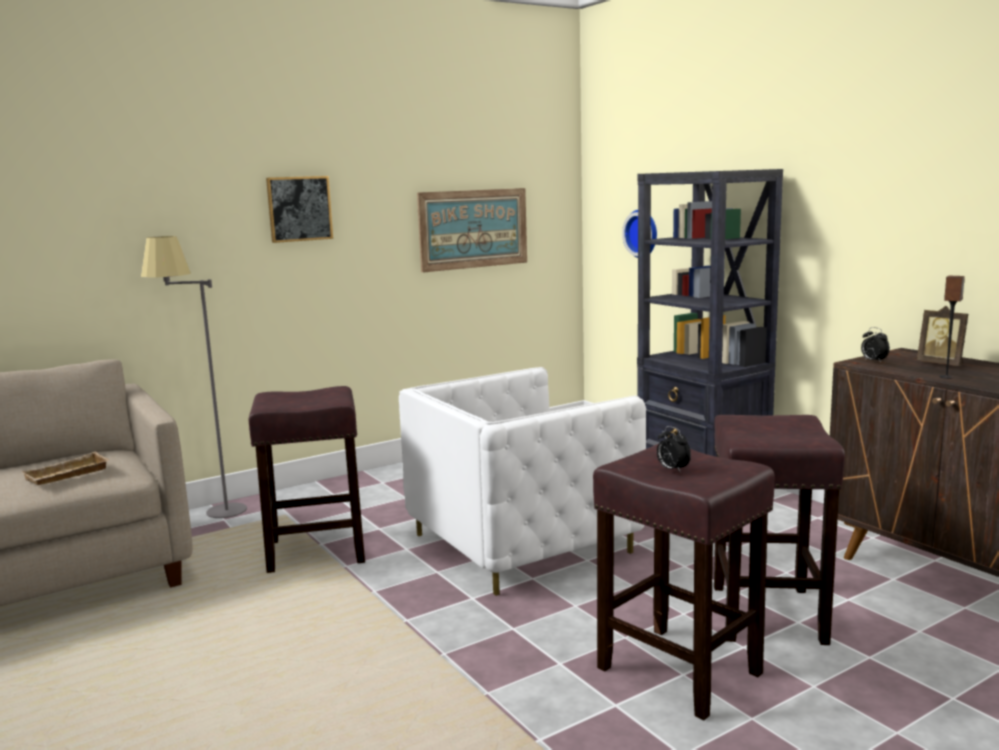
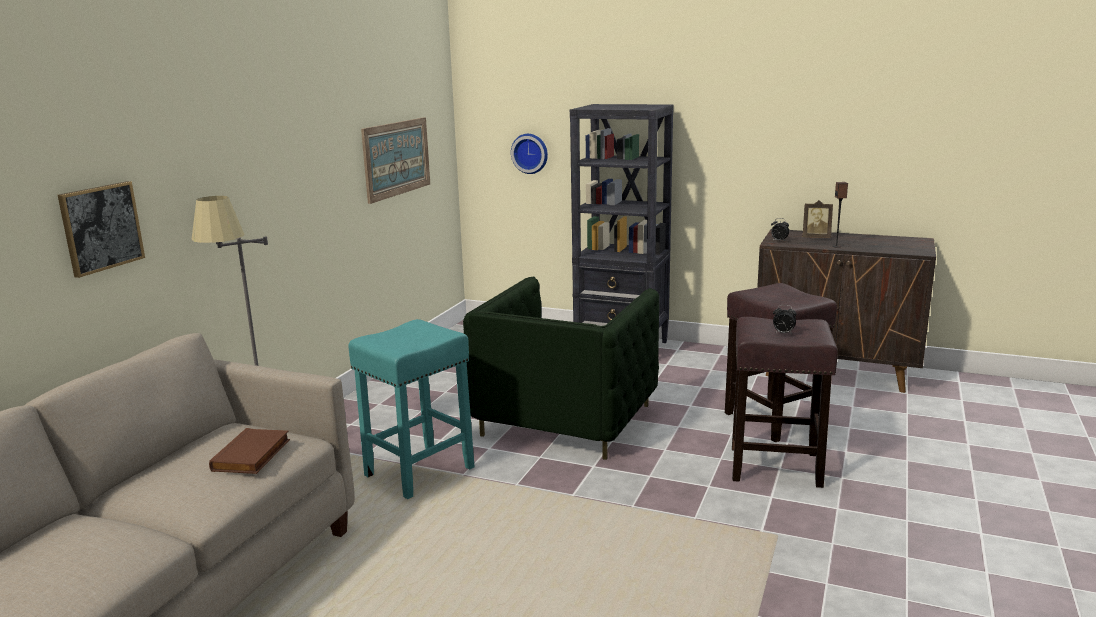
camera: 35 degrees left, 5 degrees up
beige tray [21,452,110,485] -> brown book [209,428,290,474]
brown stool [249,386,365,573] -> turquoise stool [348,319,475,499]
picture [266,176,333,243] -> picture moved to [58,181,145,278]
white armchair [399,367,646,596] -> green armchair [463,276,659,460]

